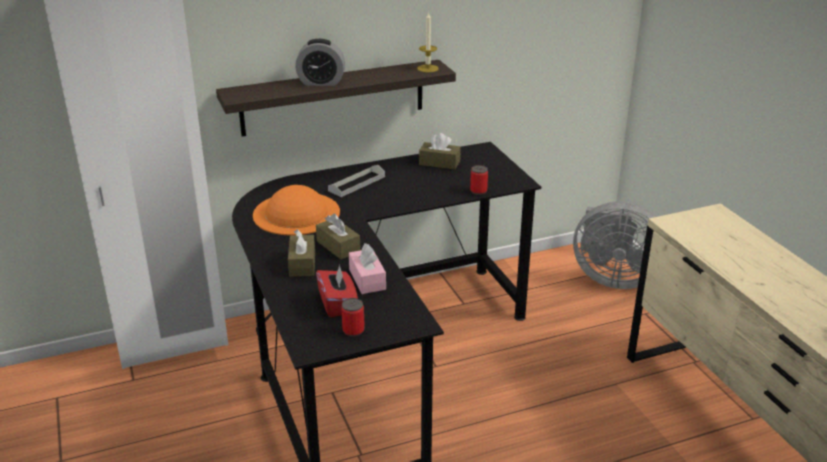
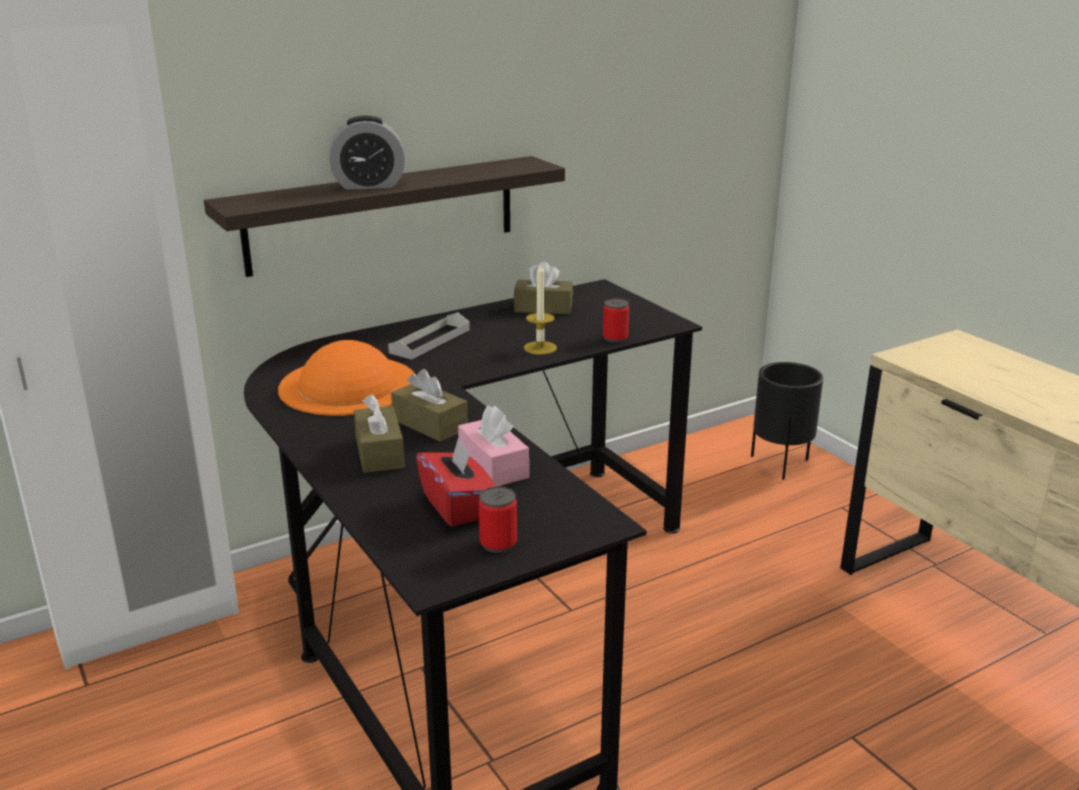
camera: 10 degrees left, 5 degrees down
candle [417,11,439,72] -> candle moved to [524,262,557,355]
grey fan [573,201,657,289] -> black planter [751,362,823,480]

